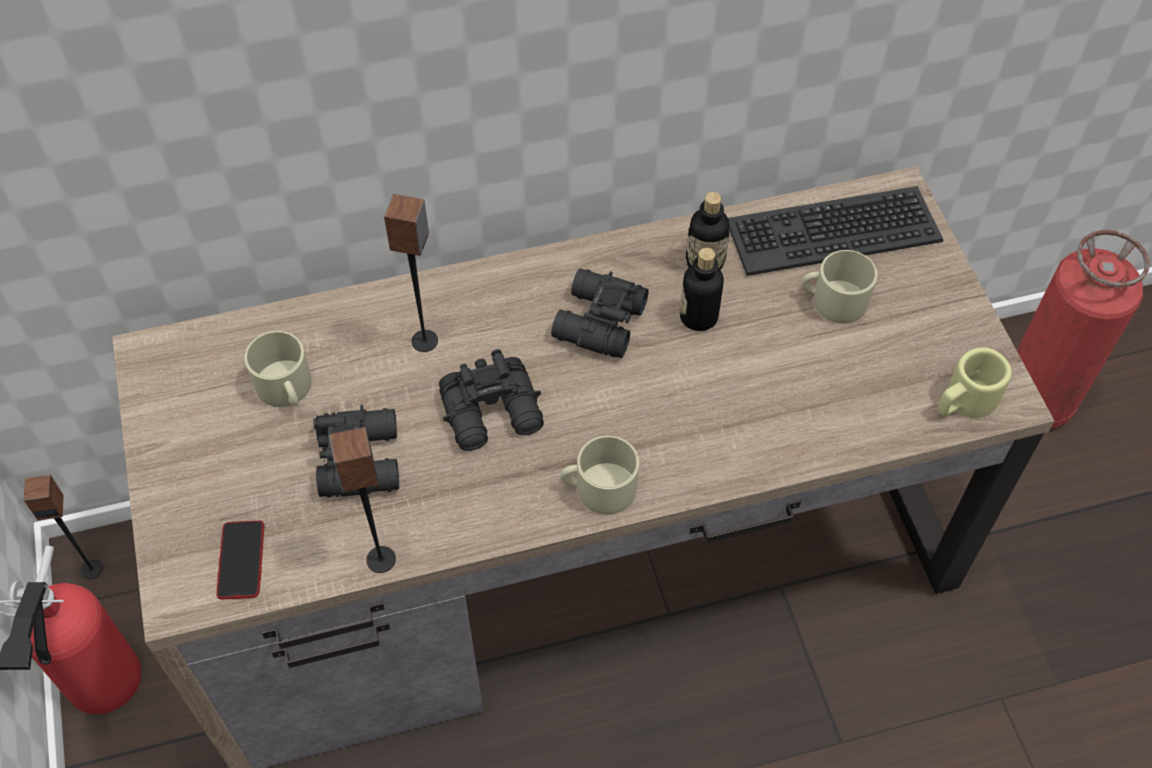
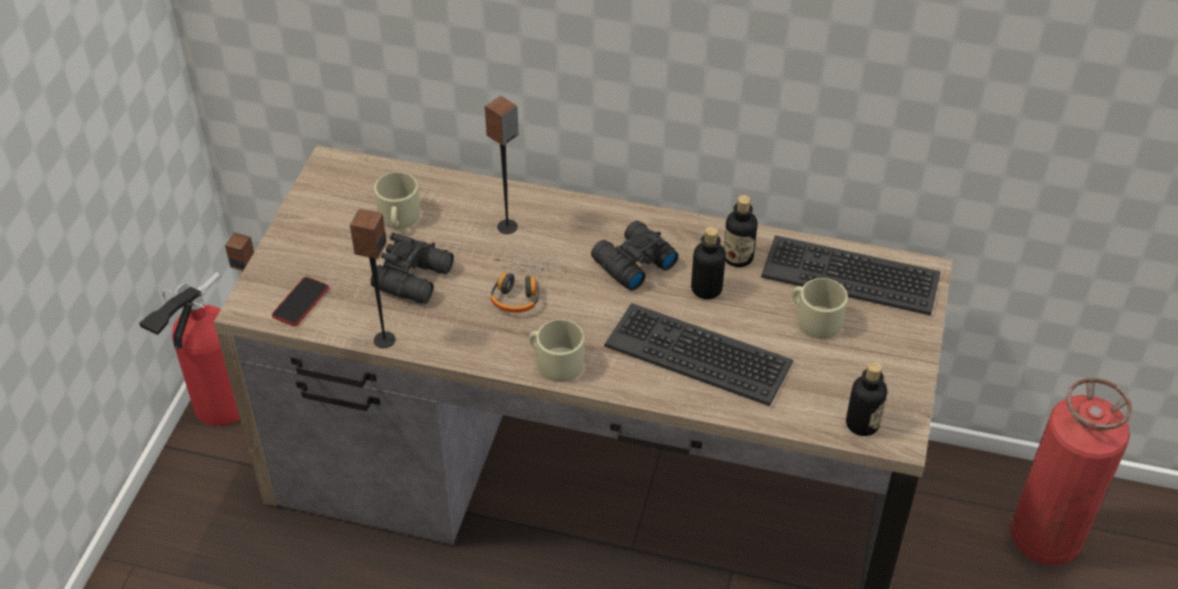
camera: 30 degrees right, 10 degrees down
black binoculars [439,349,544,451] -> headphones [491,253,560,313]
beige mug [938,347,1012,418] -> bottle [846,362,887,436]
none -> keyboard [604,303,793,406]

